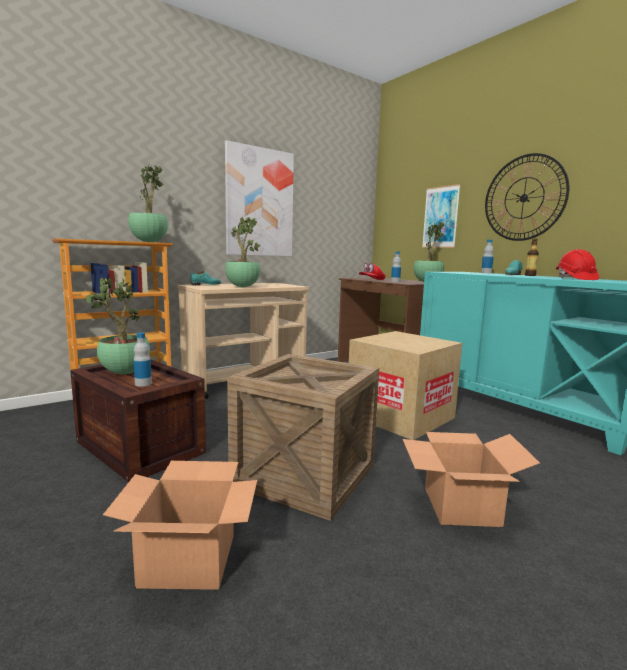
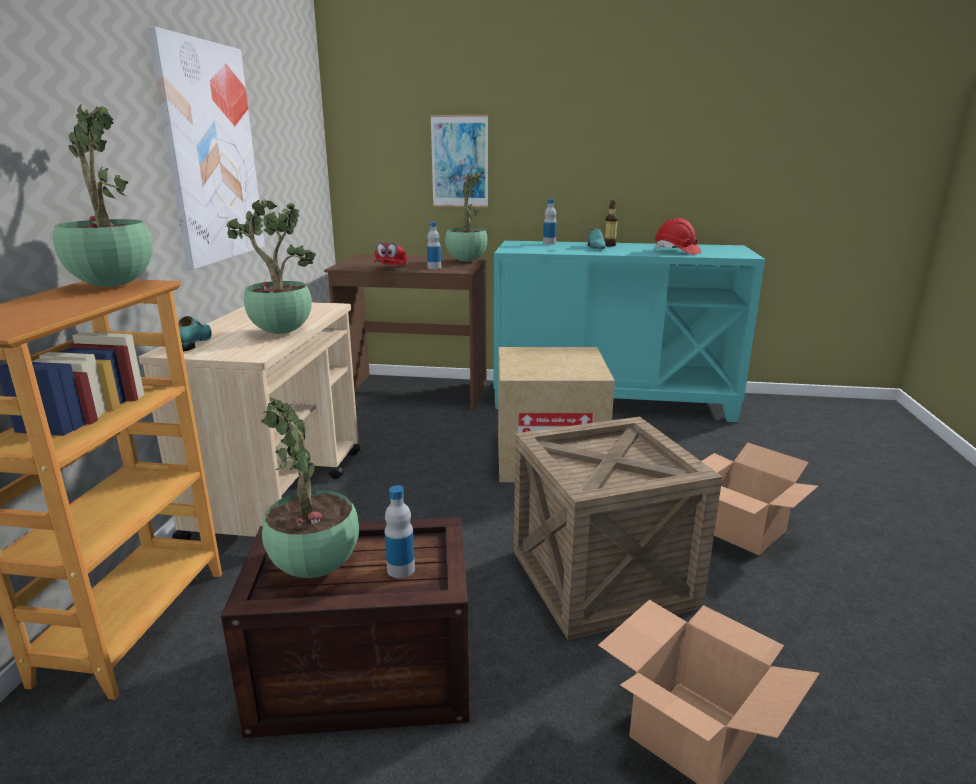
camera: 45 degrees left, 10 degrees up
wall clock [485,153,569,241] -> none

